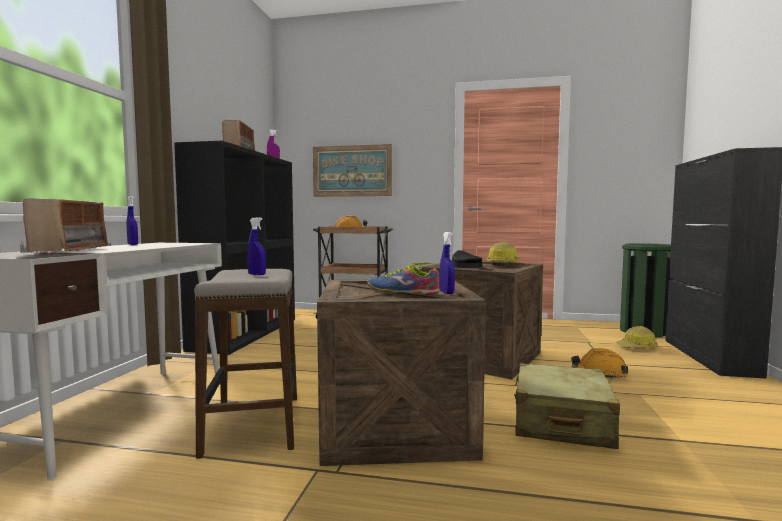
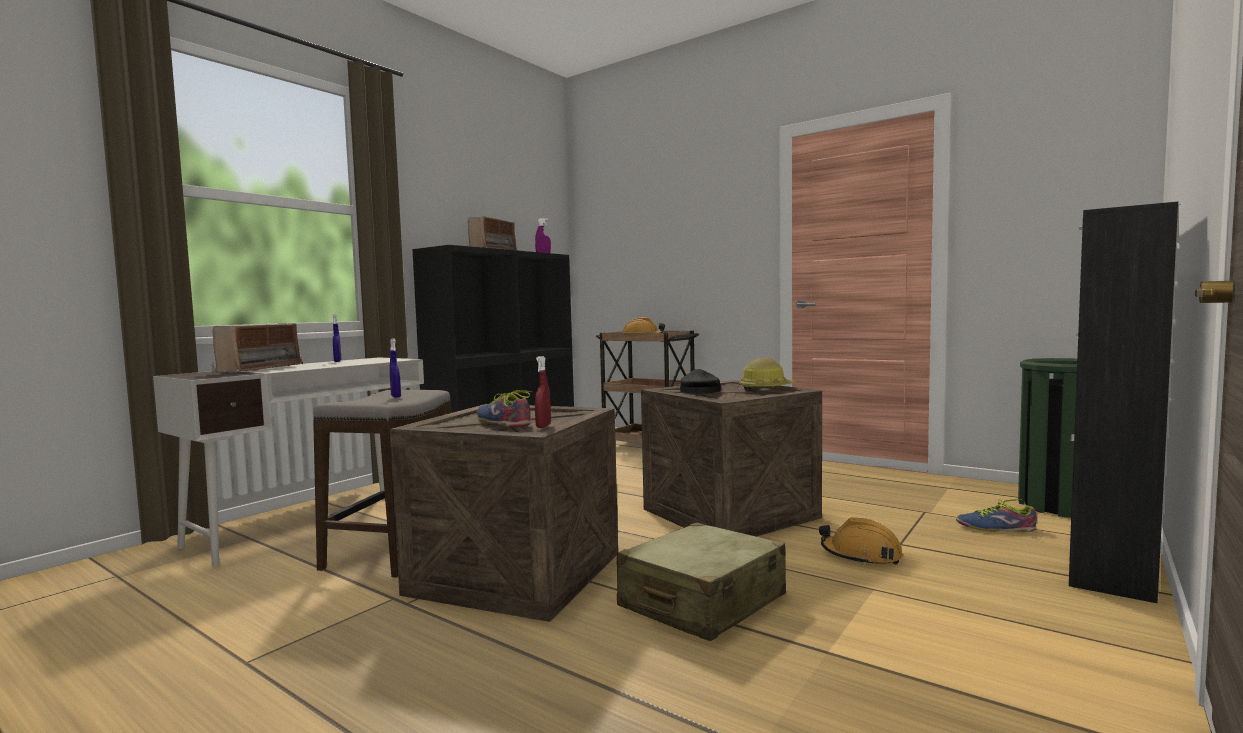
camera: 25 degrees right, 0 degrees up
picture [313,144,392,197] -> none
blue spray bottle [440,232,455,294] -> red spray bottle [535,356,551,428]
hard hat [616,326,657,348] -> shoe [956,499,1037,532]

